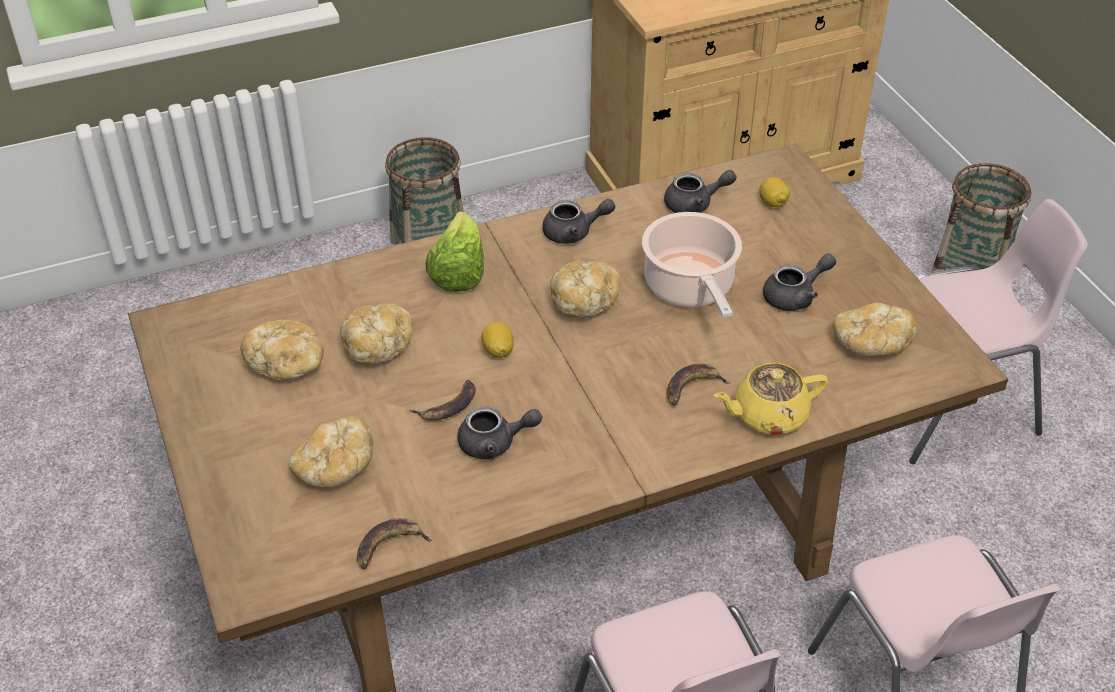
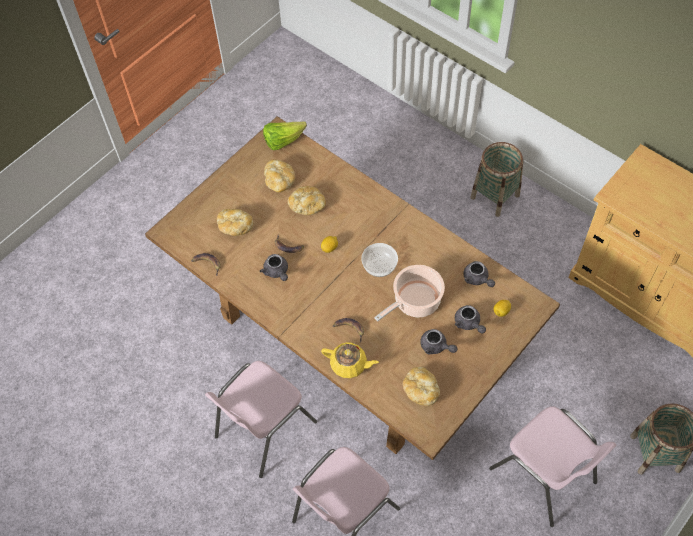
camera: 65 degrees right, 15 degrees up
lettuce [425,212,484,292] -> lettuce moved to [263,121,307,150]
grey teapot [542,199,616,244] -> grey teapot moved to [455,305,486,334]
bread [550,261,620,318] -> bowl [361,243,398,277]
yellow teapot [713,363,828,435] -> yellow teapot turned 150 degrees clockwise [321,342,379,378]

